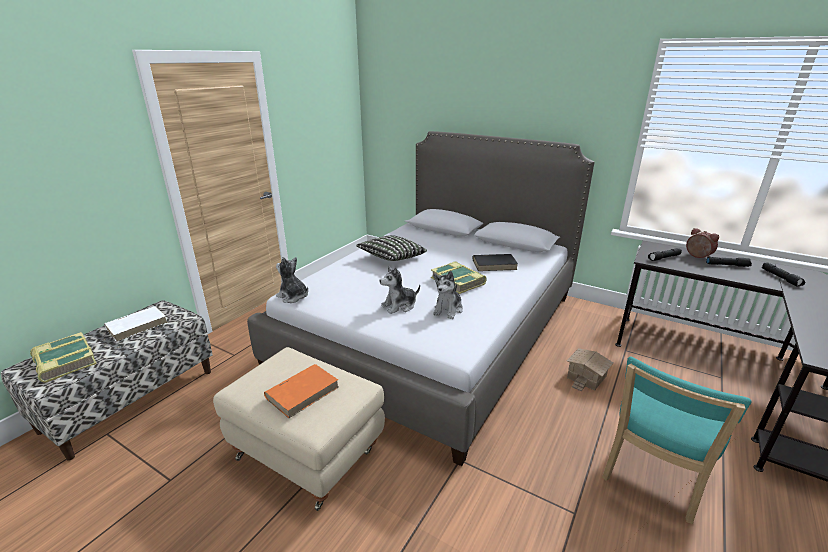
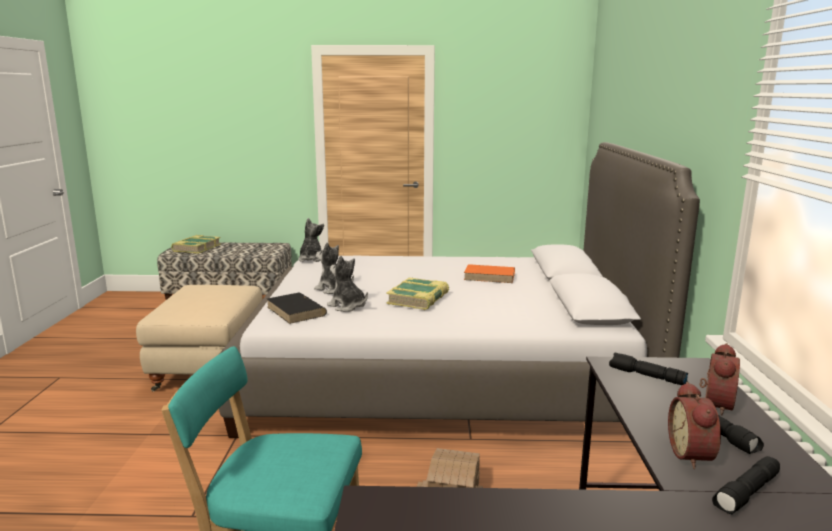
camera: 60 degrees right, 10 degrees down
white book [104,306,168,342] -> none
orange book [264,364,339,418] -> orange book moved to [464,264,515,283]
pillow [356,235,427,261] -> none
plush toy [433,271,463,319] -> plush toy turned 45 degrees clockwise [327,256,368,312]
black book [473,254,518,271] -> black book moved to [267,293,327,324]
none -> alarm clock [668,382,721,469]

